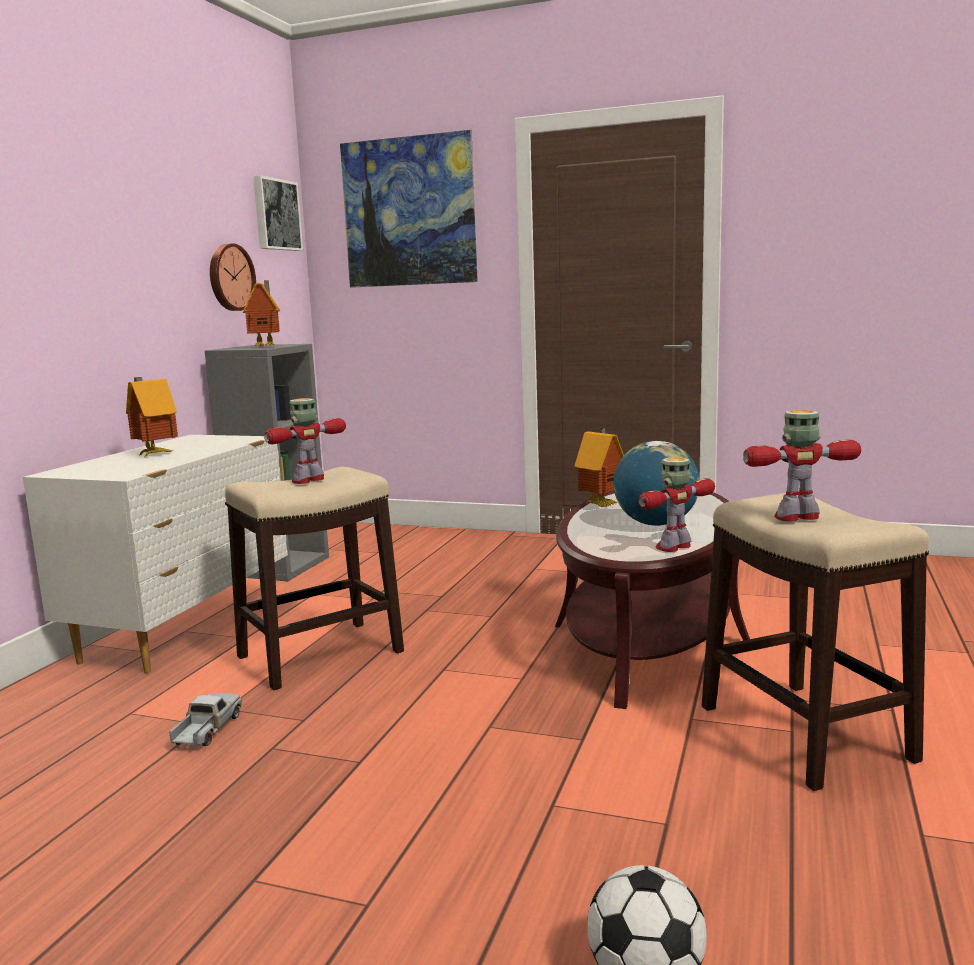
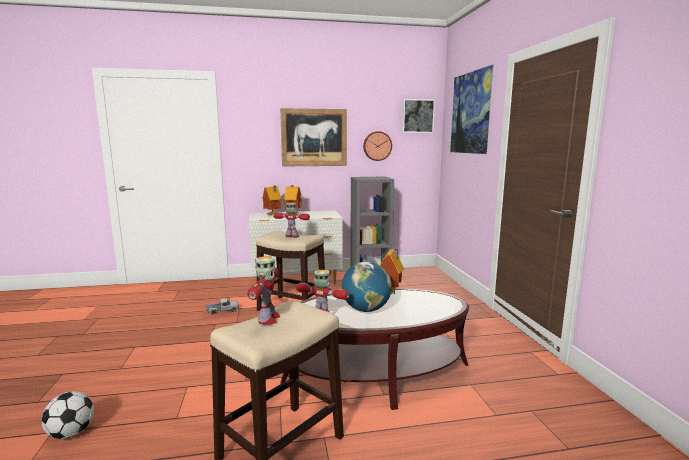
camera: 60 degrees right, 0 degrees up
toy house [243,280,280,346] -> toy house moved to [262,186,281,215]
toy robot [743,410,861,521] -> toy robot turned 45 degrees clockwise [247,256,280,325]
none -> picture [280,108,347,167]

